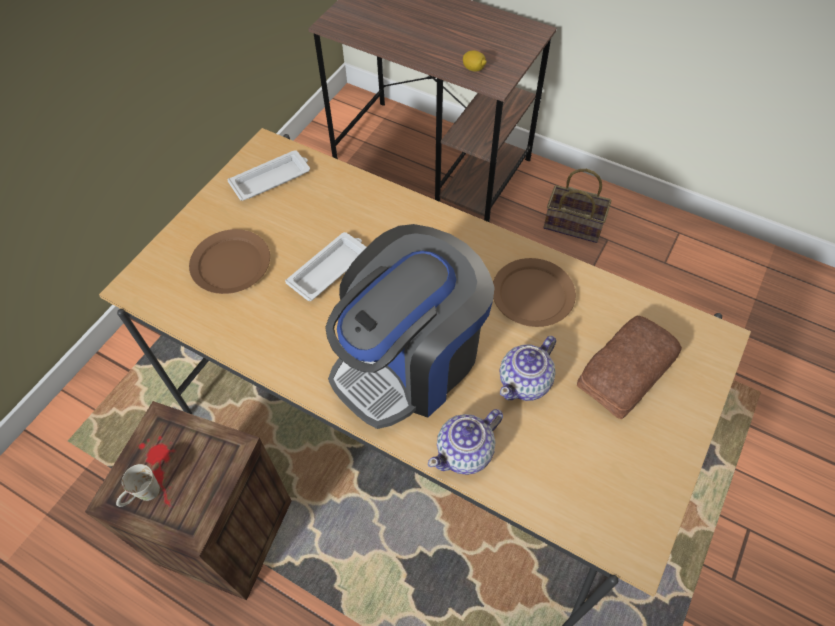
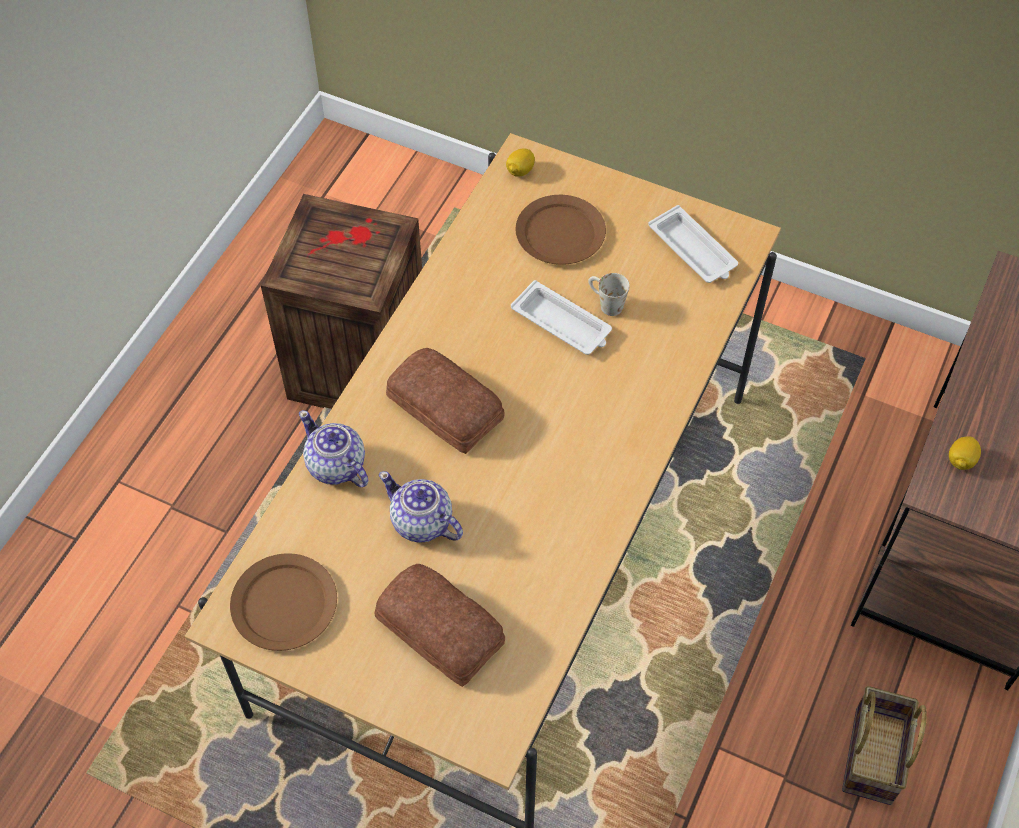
camera: 85 degrees right, 0 degrees up
white mug [116,464,160,507] -> white mug moved to [588,273,630,316]
coffee machine [325,224,495,429] -> bread [386,348,505,454]
brown plate [493,258,576,327] -> brown plate moved to [230,553,337,651]
none -> lemon [506,149,535,177]

